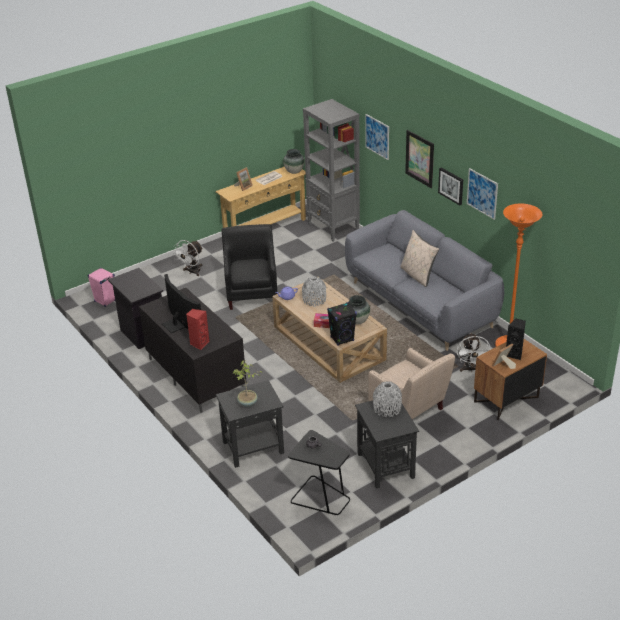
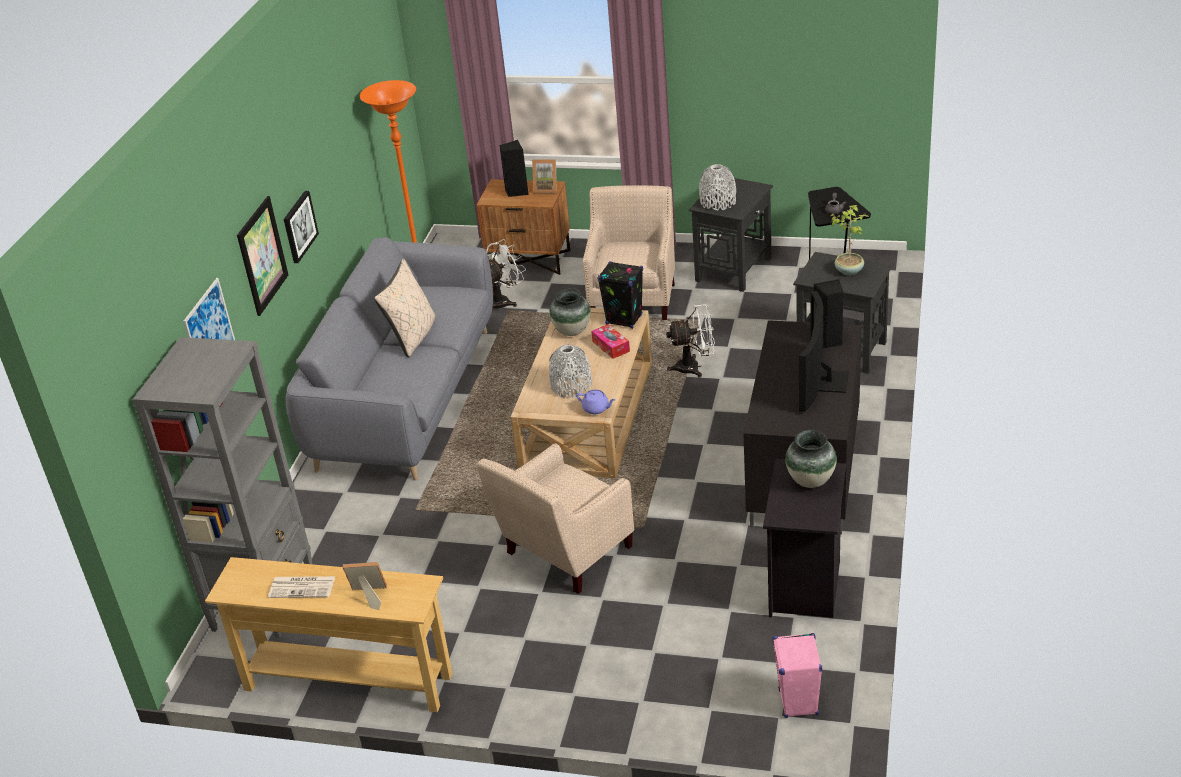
camera: 130 degrees left, 0 degrees up
white fan [173,240,203,276] -> white fan moved to [666,304,715,378]
red speaker [186,308,209,350] -> black speaker [814,279,843,348]
black armchair [222,224,277,310] -> beige armchair [477,443,634,594]
vase [283,149,304,174] -> vase moved to [785,430,837,488]
picture [467,168,498,220] -> none

